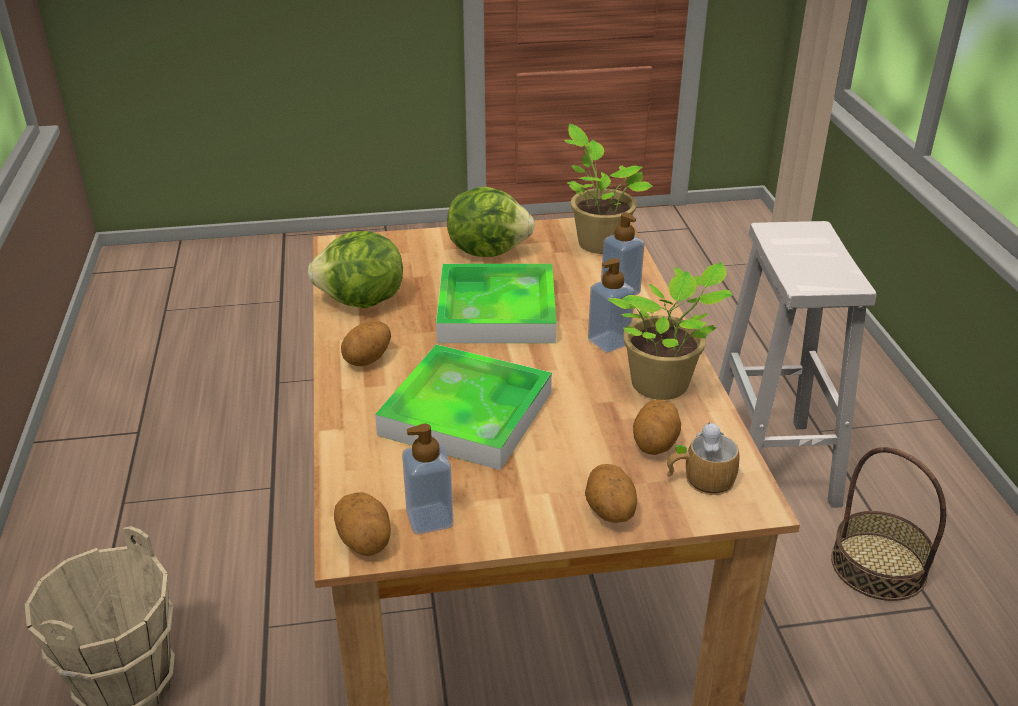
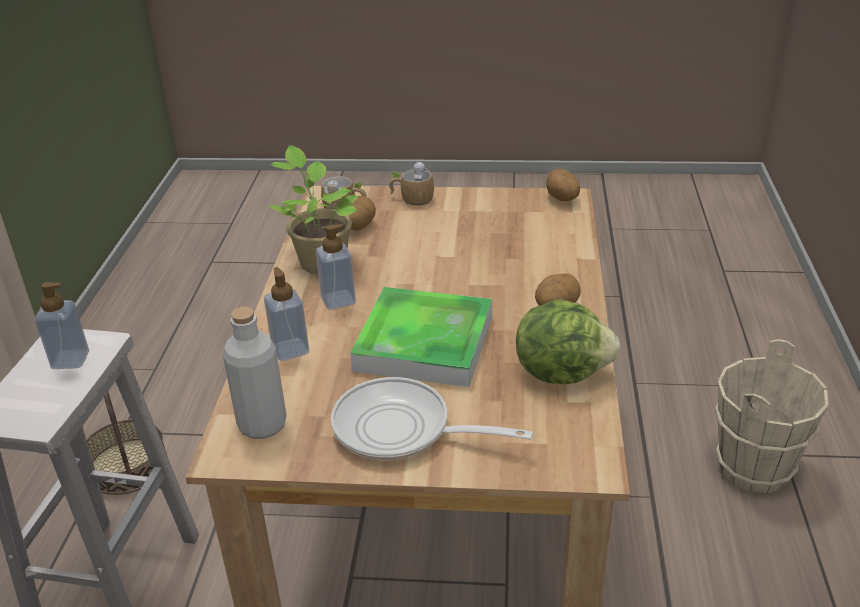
camera: 165 degrees left, 0 degrees up
tray [375,344,552,470] -> none
soap dispenser [402,424,453,534] -> soap dispenser moved to [35,282,89,369]
lettuce [447,186,535,257] -> frying pan [331,377,533,460]
potted plant [565,124,653,254] -> grey bottle [223,307,287,439]
potato [585,464,637,523] -> mug [389,161,434,206]

